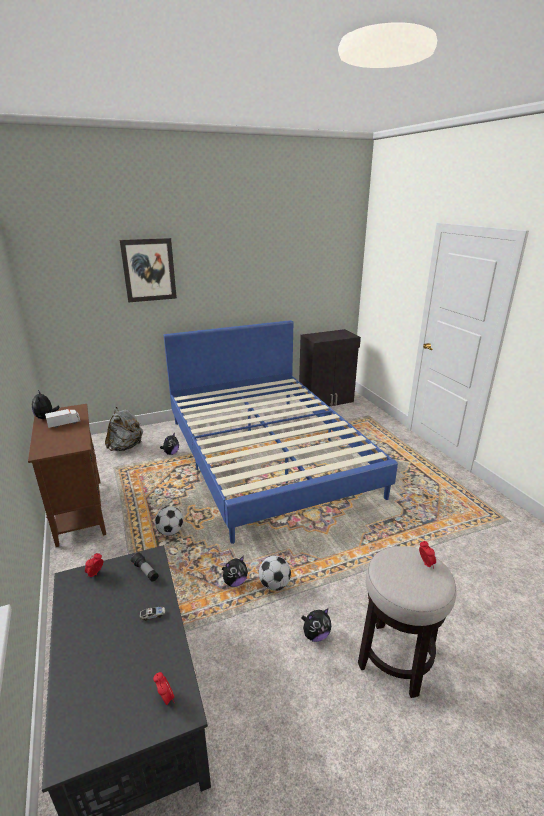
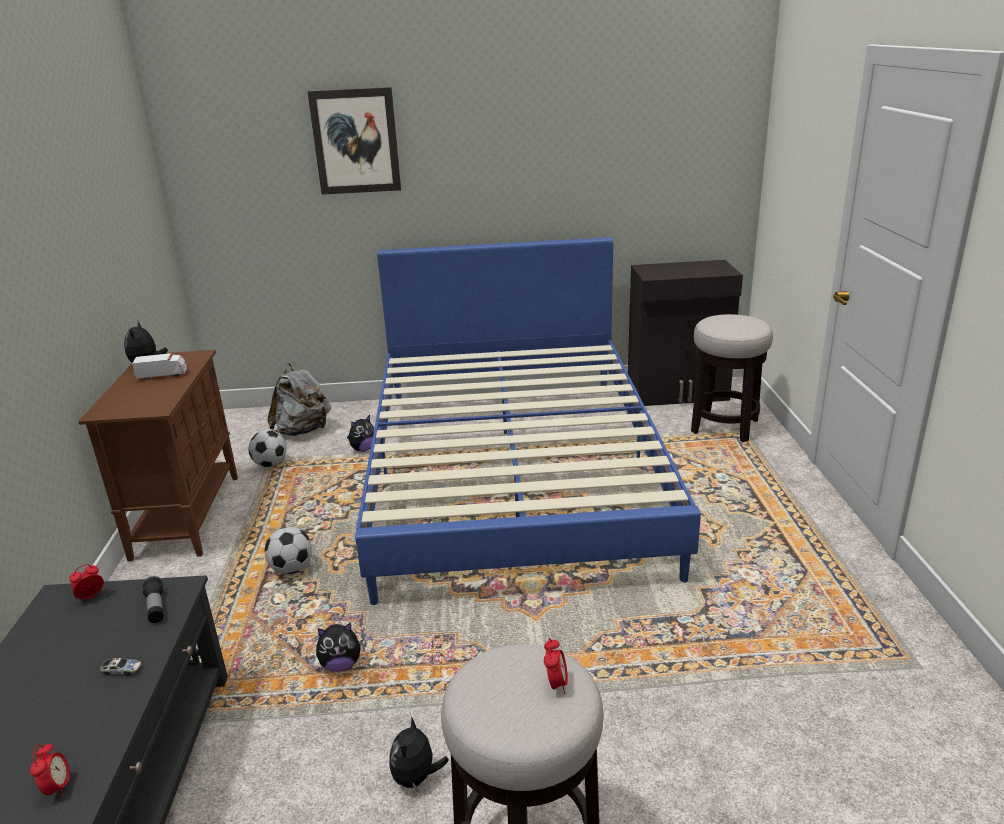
camera: 20 degrees right, 0 degrees up
football [259,555,291,591] -> football moved to [248,430,287,467]
plush toy [302,608,331,642] -> plush toy turned 105 degrees clockwise [389,716,449,792]
none -> stool [691,314,773,442]

